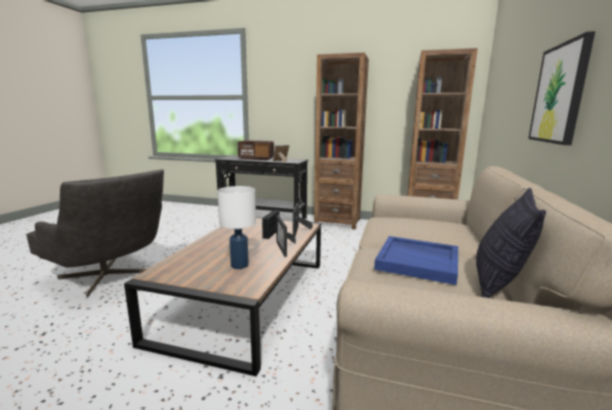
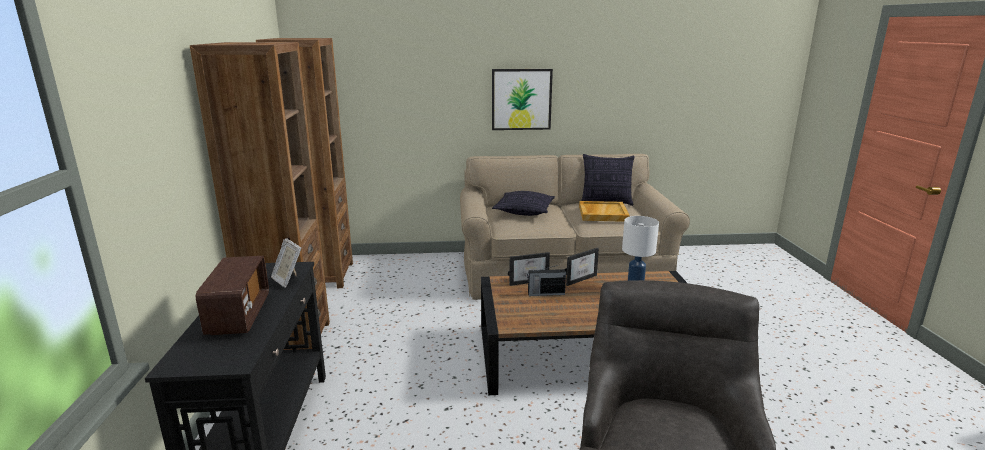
camera: 110 degrees left, 5 degrees up
blue tray [374,236,458,285] -> beige tray [579,201,630,222]
none -> pillow [492,191,555,216]

